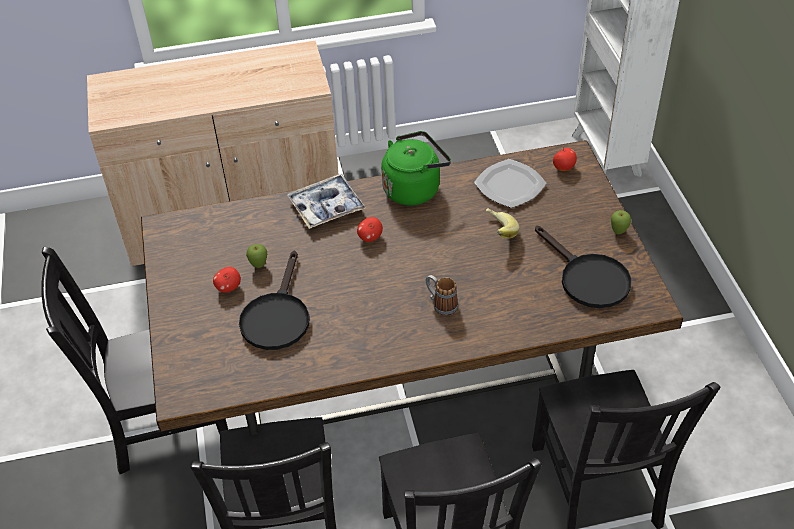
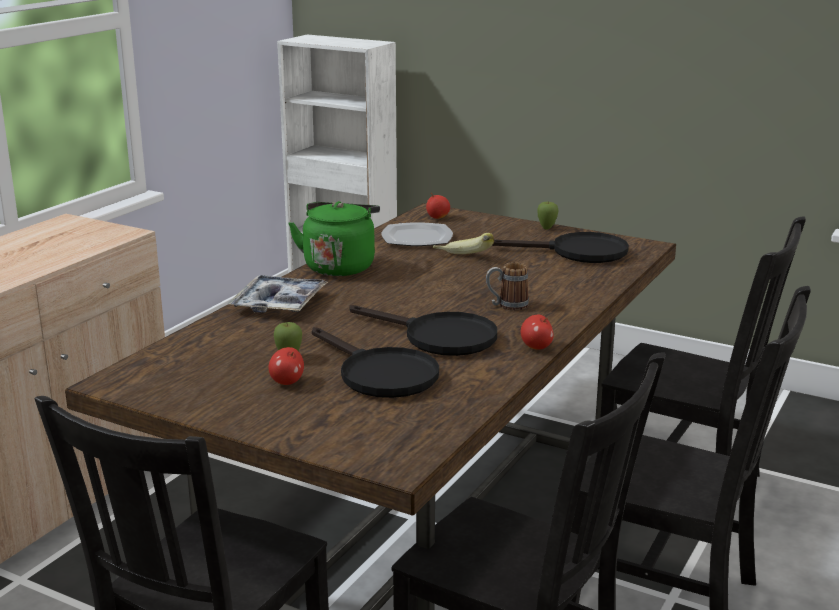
camera: 50 degrees left, 25 degrees down
apple [357,217,383,242] -> apple moved to [521,315,554,350]
none -> black frying pan [349,305,497,356]

